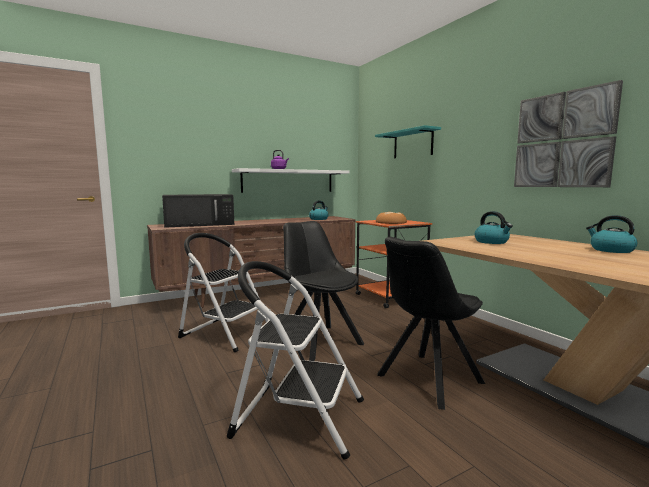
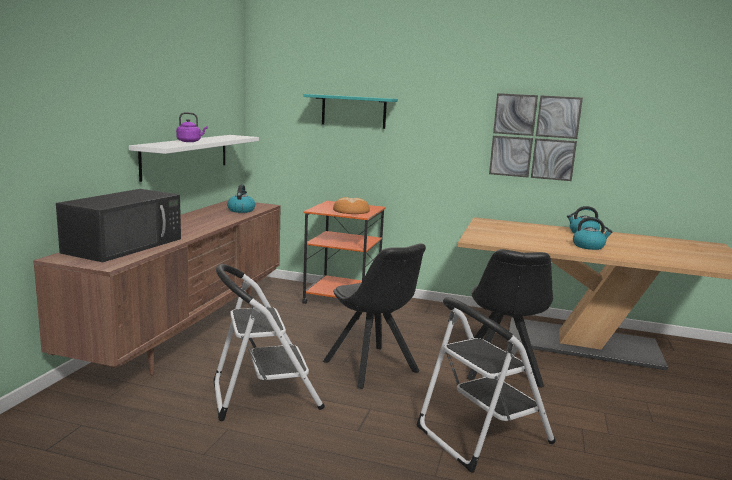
camera: 45 degrees left, 5 degrees up
black chair [283,221,364,361] -> black chair turned 135 degrees counterclockwise [323,243,426,389]
kettle [475,211,513,244] -> kettle moved to [573,217,613,250]

